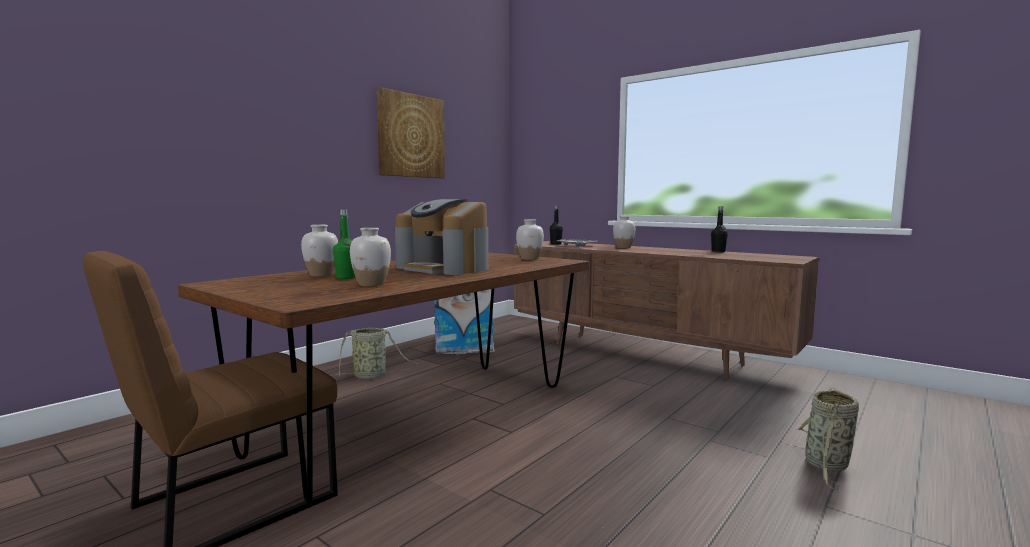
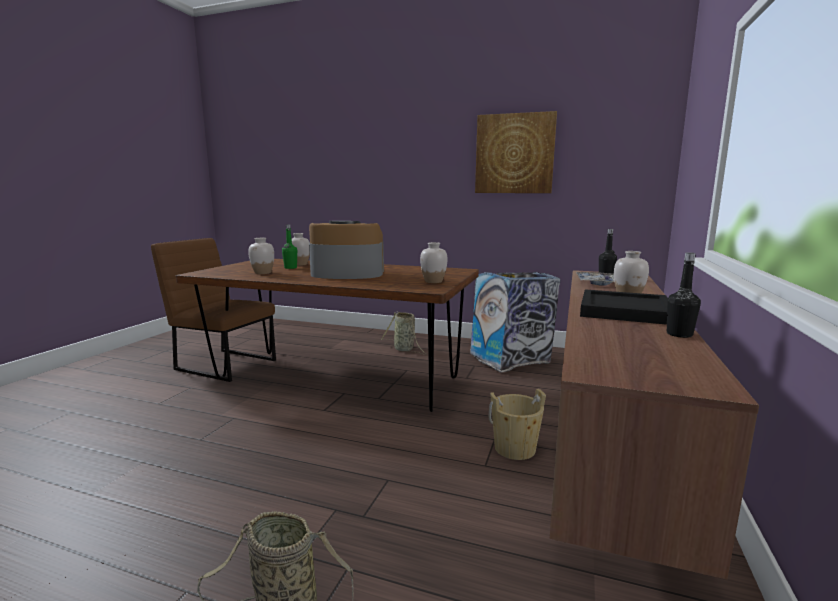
camera: 70 degrees right, 5 degrees up
coffee machine [395,199,488,275] -> coffee machine turned 75 degrees clockwise [309,221,384,279]
none -> beige bucket [489,389,546,460]
none -> black tray [580,289,668,325]

